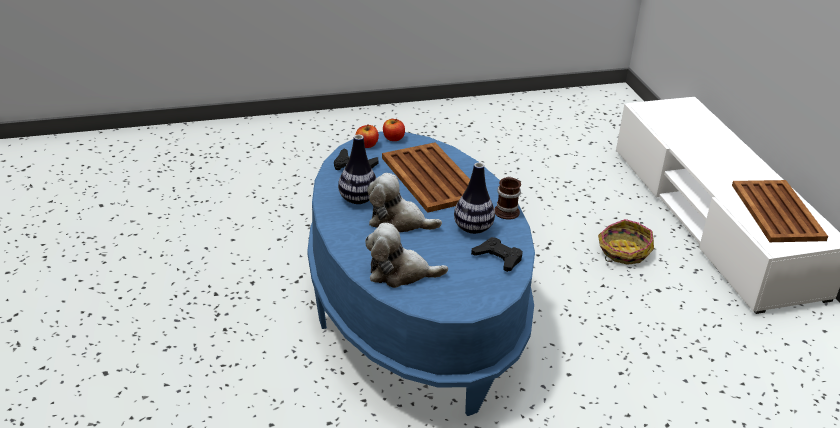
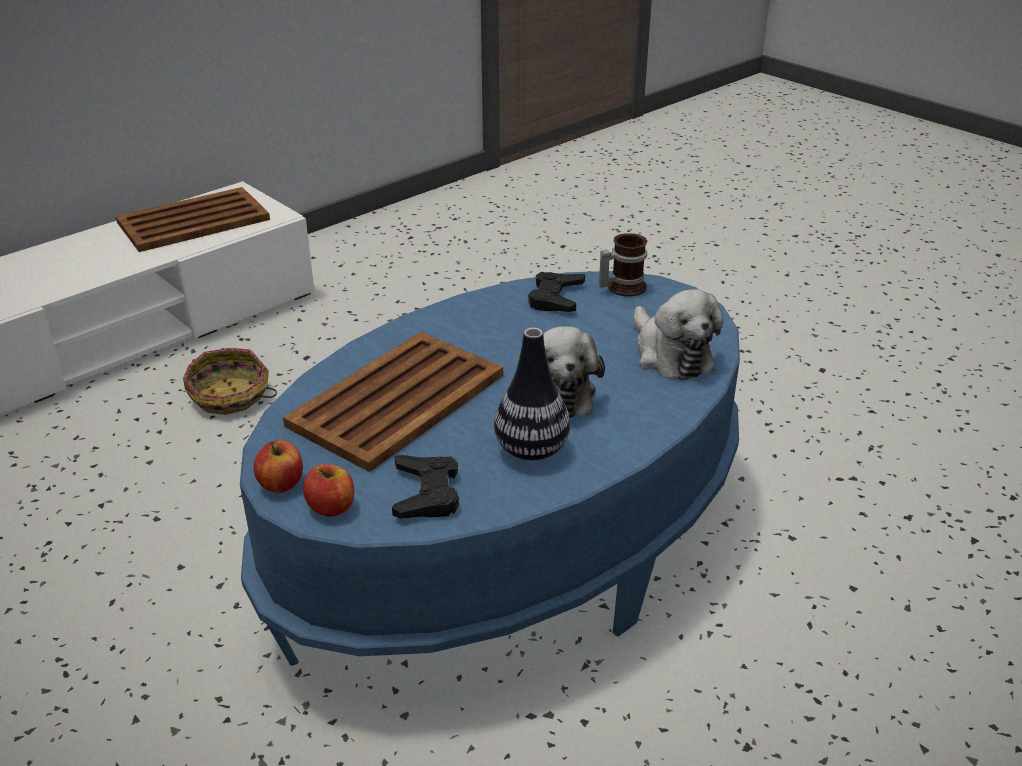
camera: 115 degrees left, 0 degrees up
vase [454,162,495,234] -> none
mug [494,177,521,219] -> mug moved to [599,233,647,296]

